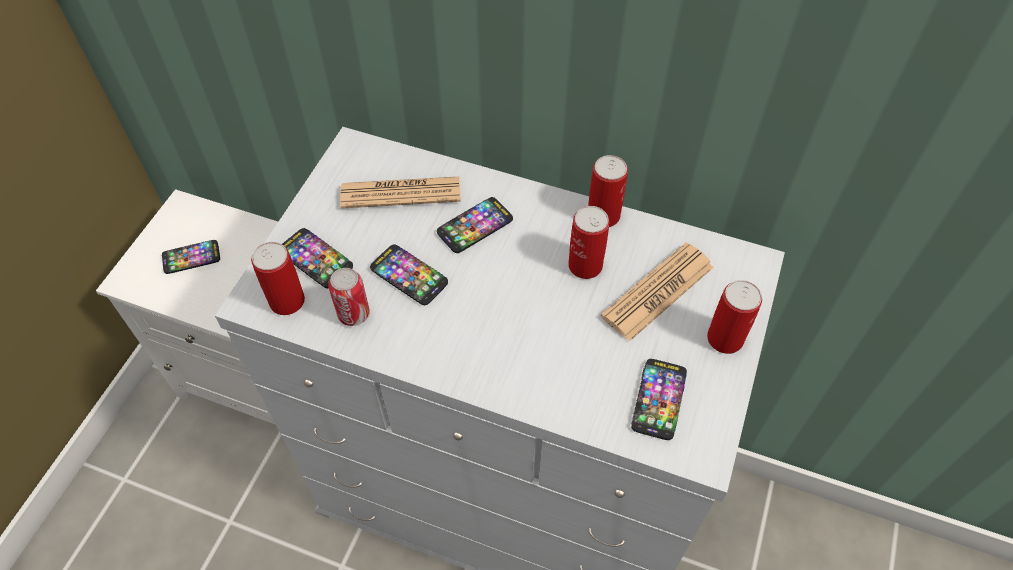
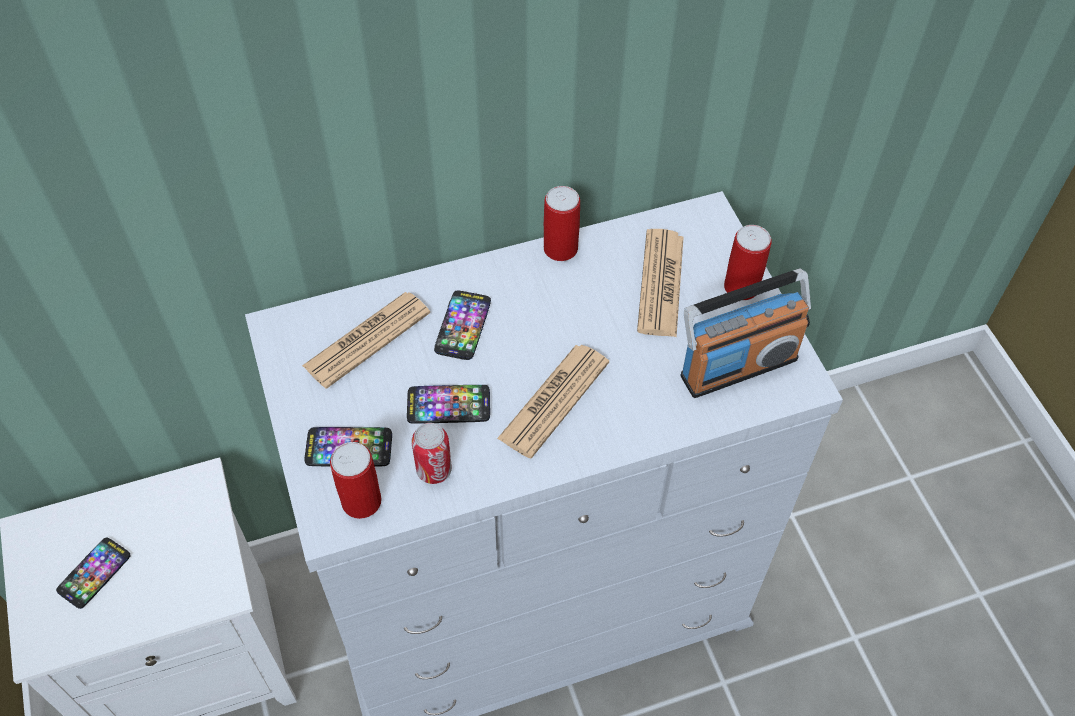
camera: 40 degrees left, 0 degrees up
can [568,206,610,279] -> none
phone [631,359,687,440] -> radio [681,268,811,398]
none -> newspaper [497,345,609,459]

